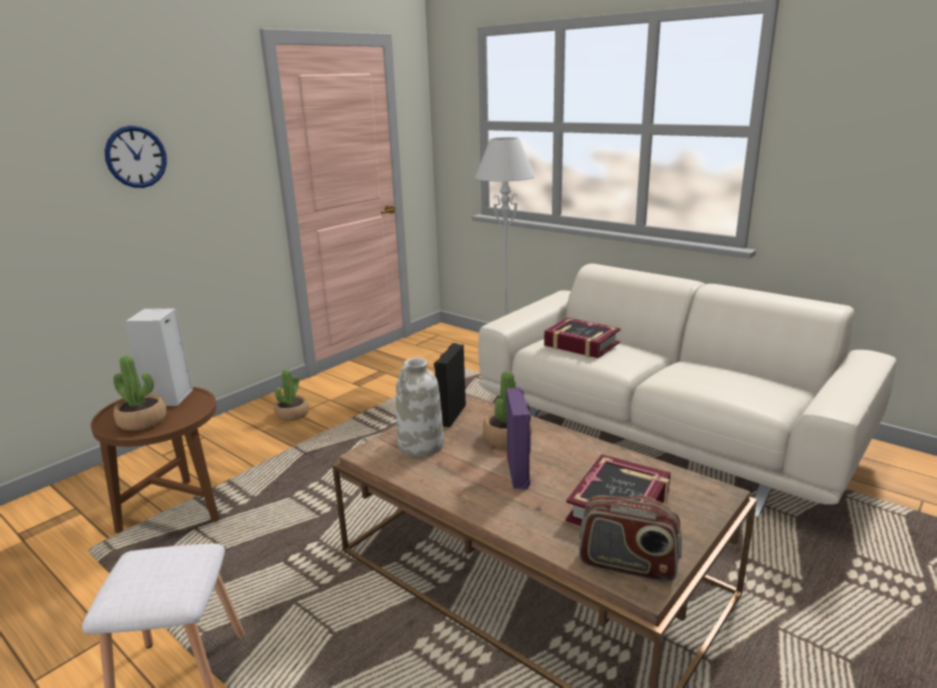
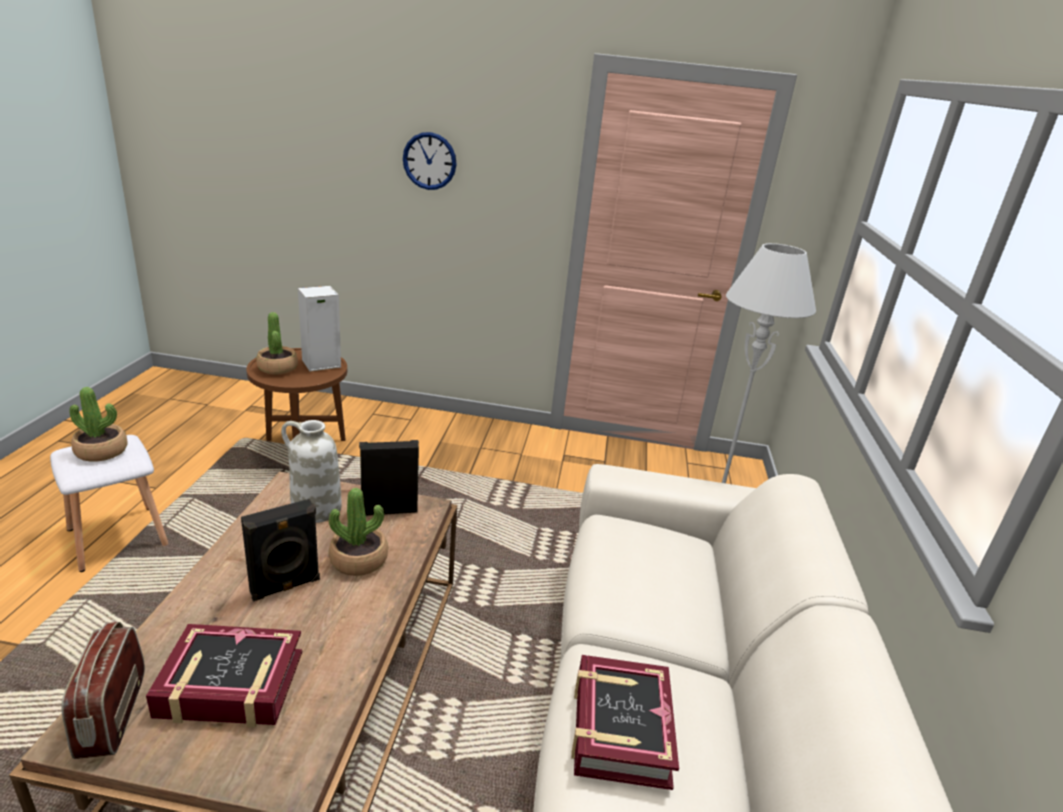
camera: 55 degrees right, 5 degrees up
potted plant [274,369,309,421] -> potted plant moved to [70,387,128,462]
purple speaker [507,387,531,489] -> black speaker [241,499,320,602]
book [544,318,621,358] -> book moved to [571,655,679,790]

